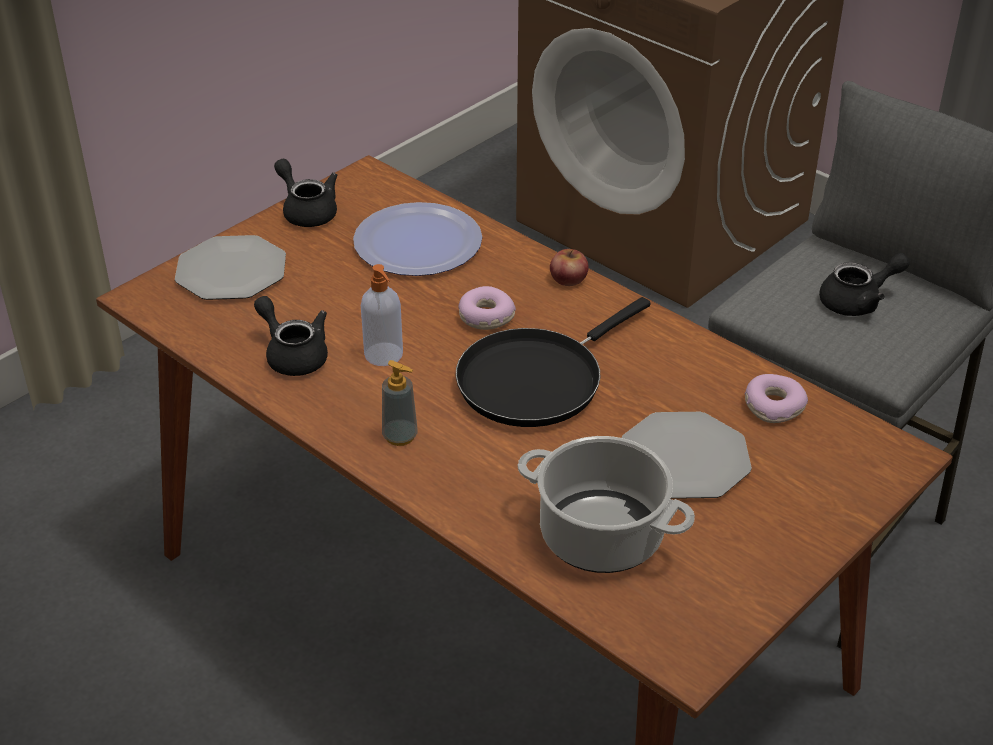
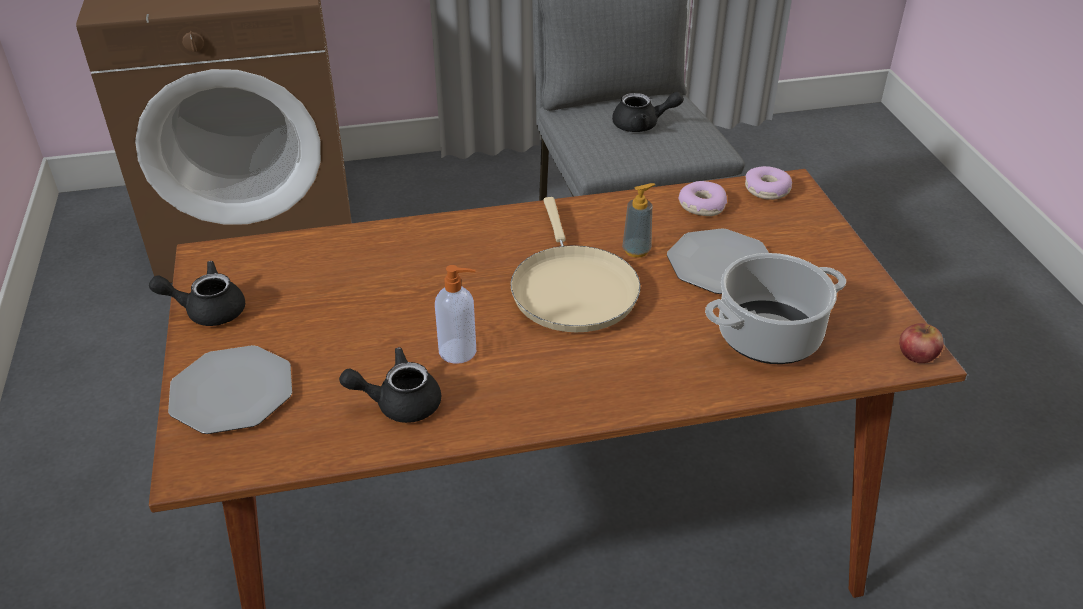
camera: 55 degrees left, 0 degrees up
plate [353,202,482,276] -> none
soap dispenser [382,360,418,446] -> soap dispenser moved to [622,183,656,258]
black frying pan [456,297,651,427] -> beige frying pan [510,197,641,332]
donut [458,286,516,330] -> donut moved to [745,166,793,200]
apple [550,249,589,286] -> apple moved to [899,323,943,363]
black teapot [819,253,910,316] -> black teapot turned 75 degrees clockwise [612,92,684,132]

